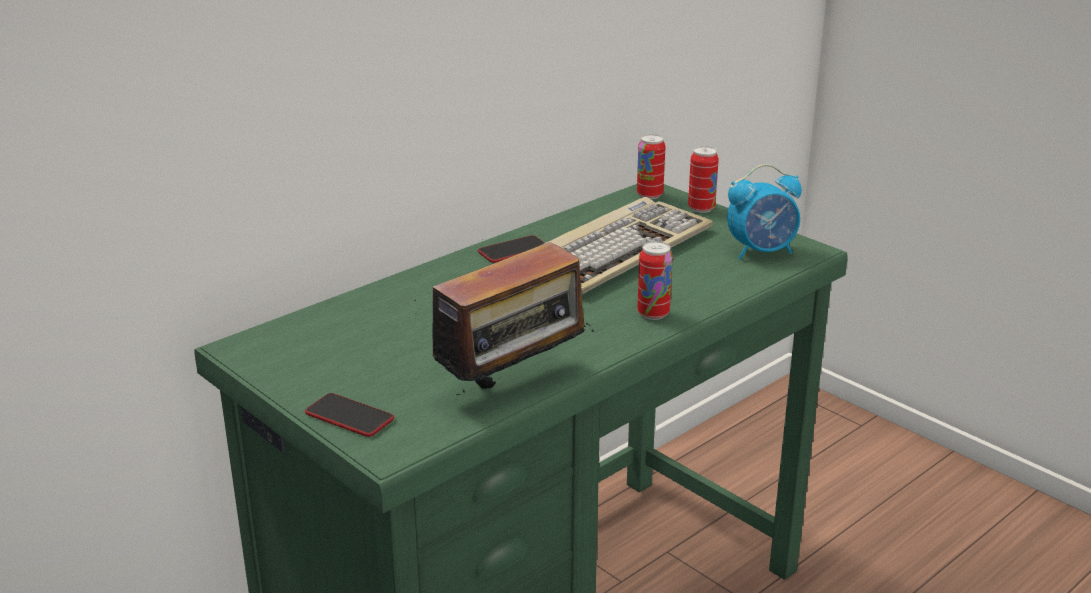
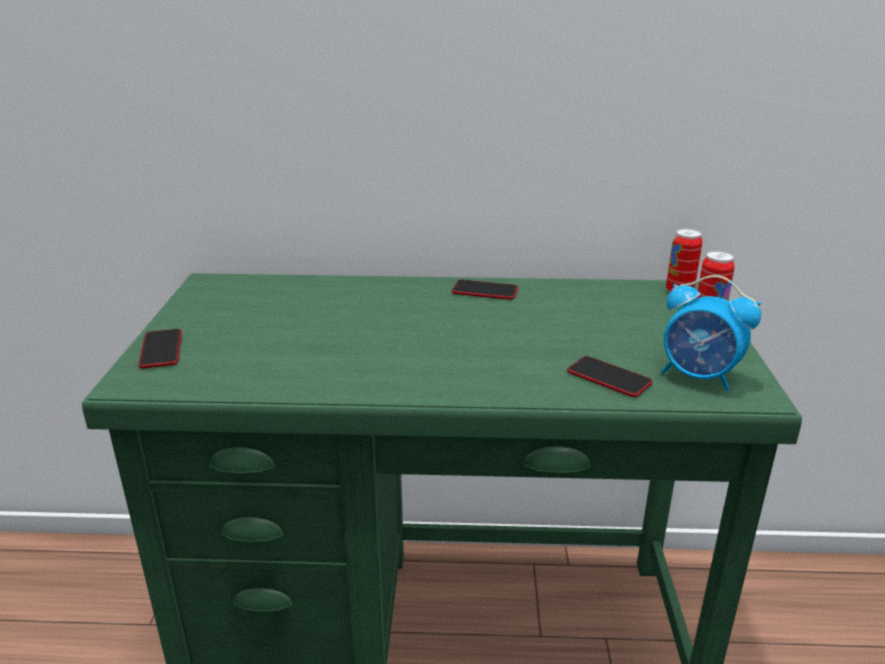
camera: 45 degrees right, 0 degrees up
radio [415,239,594,400] -> none
keyboard [544,197,713,294] -> none
can [637,241,673,320] -> none
none -> phone [567,356,653,397]

